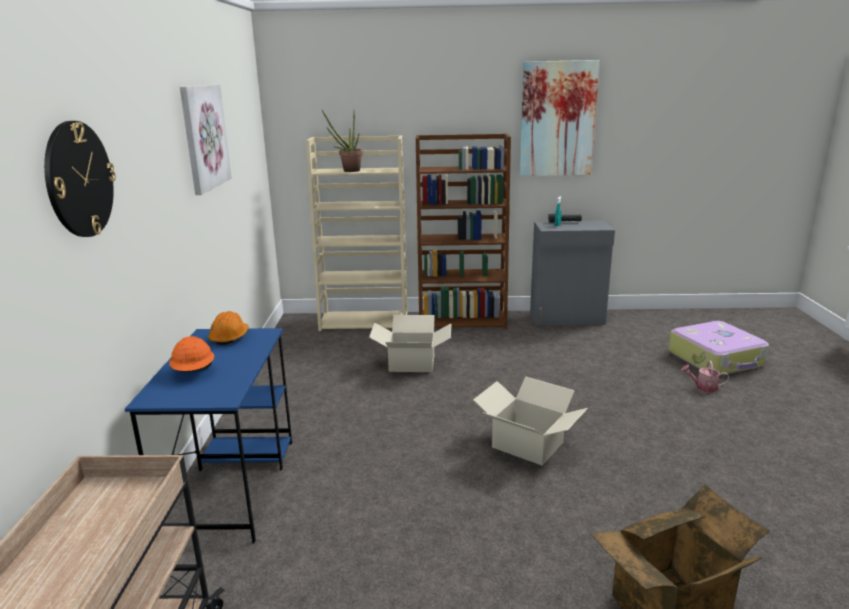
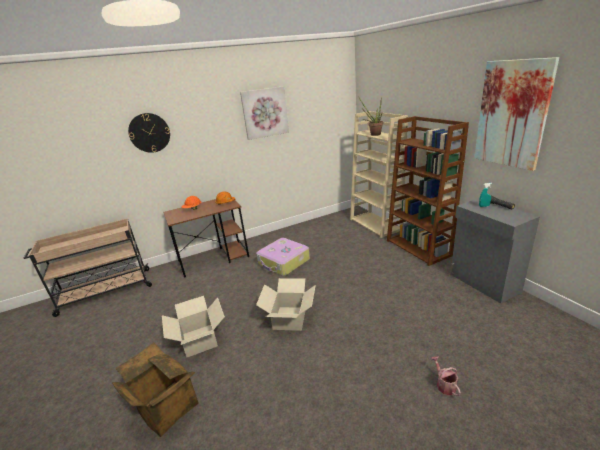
camera: 65 degrees right, 5 degrees up
blue desk [125,328,292,543] -> brown desk [163,196,249,278]
cardboard box [369,315,452,372] -> cardboard box moved to [162,296,225,357]
suitcase [668,321,769,376] -> suitcase moved to [256,238,310,276]

